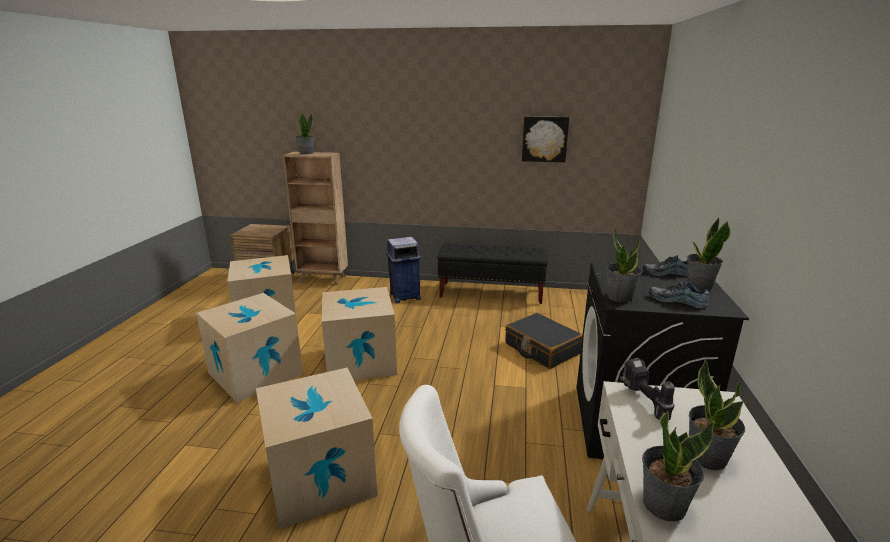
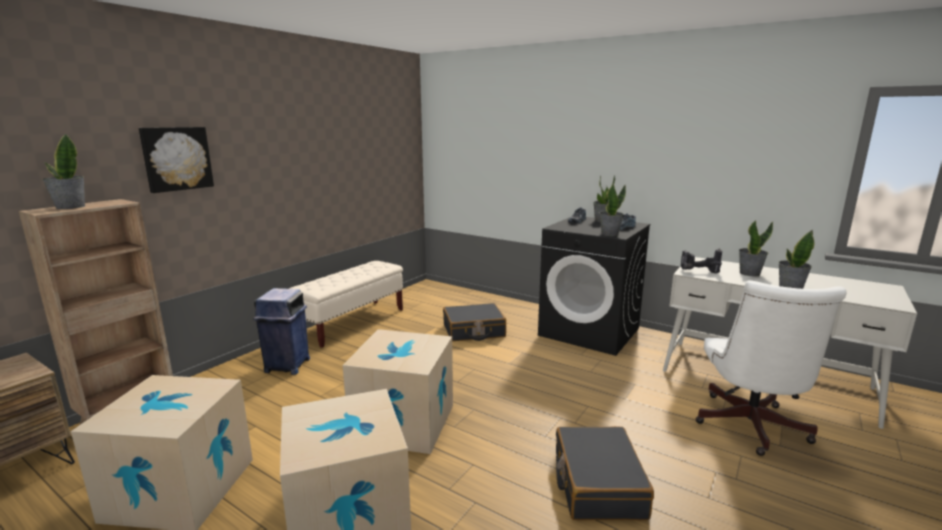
camera: 65 degrees left, 5 degrees down
cardboard box [256,367,378,529] -> black suitcase [556,426,654,520]
black bench [437,243,548,304] -> beige bench [289,261,403,348]
picture [522,117,569,162] -> picture moved to [139,127,214,193]

